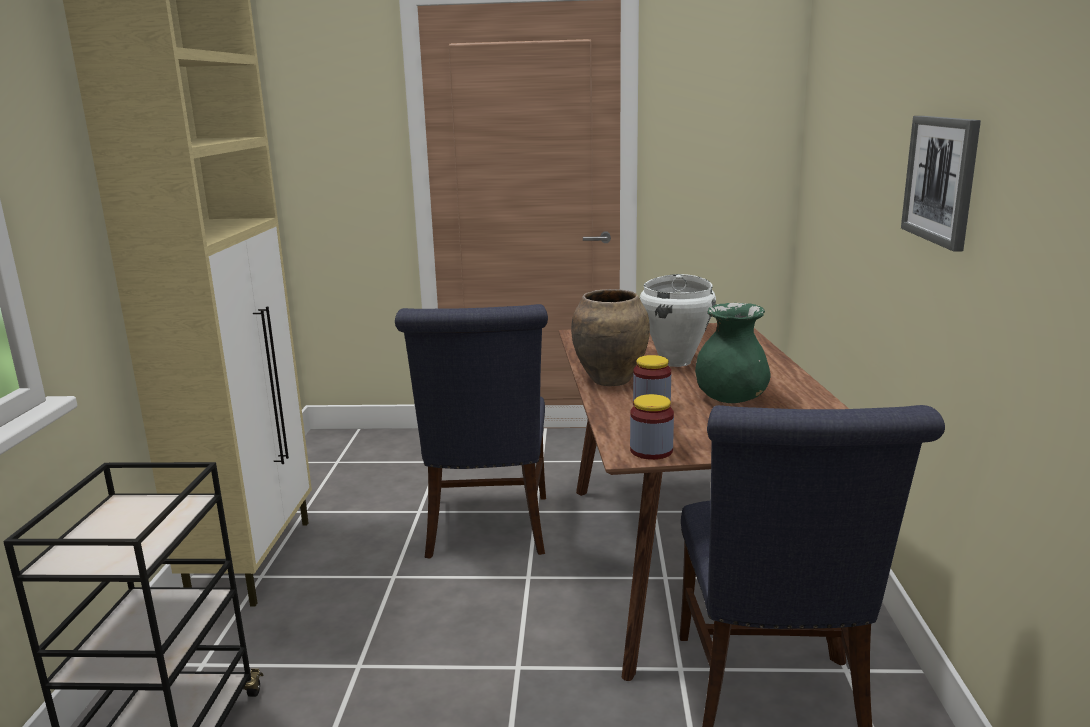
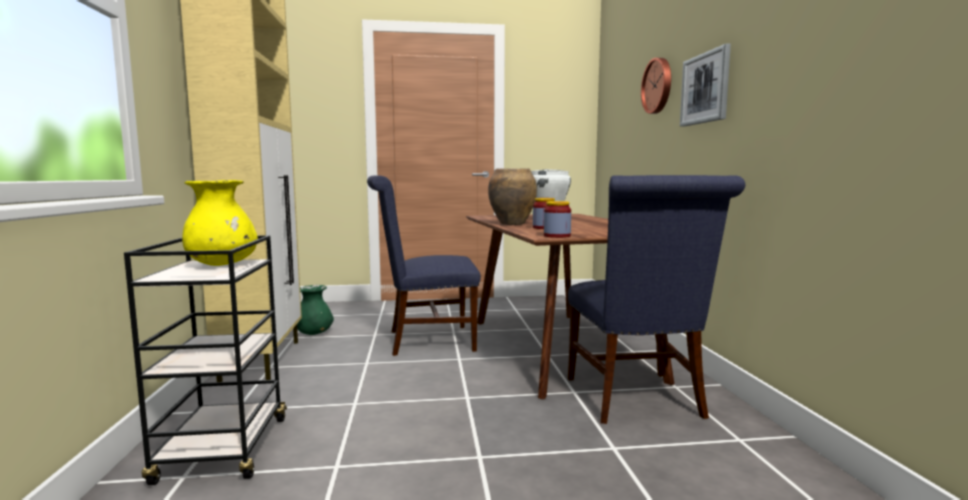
camera: 10 degrees left, 10 degrees down
blue chair [395,304,548,559] -> blue chair turned 90 degrees clockwise [367,175,481,356]
green vase [695,303,771,403] -> green vase moved to [297,285,334,335]
none -> yellow vase [182,180,258,266]
none -> wall clock [641,58,671,114]

